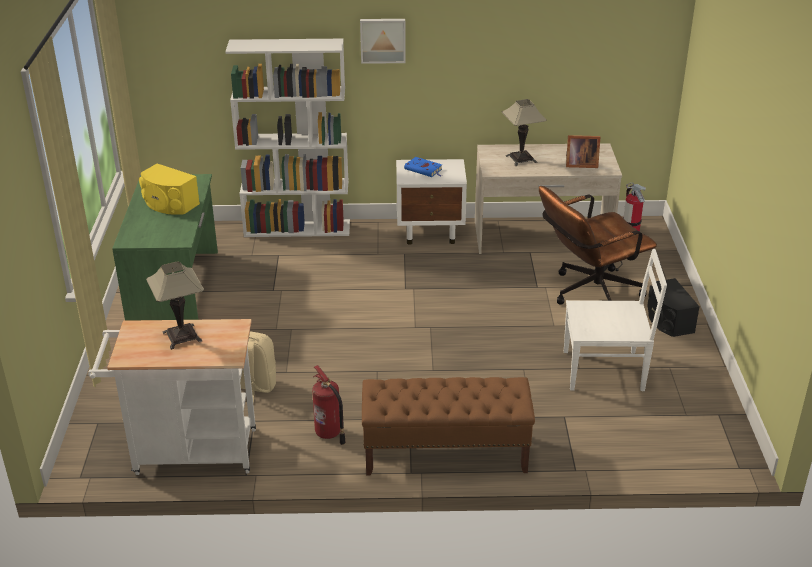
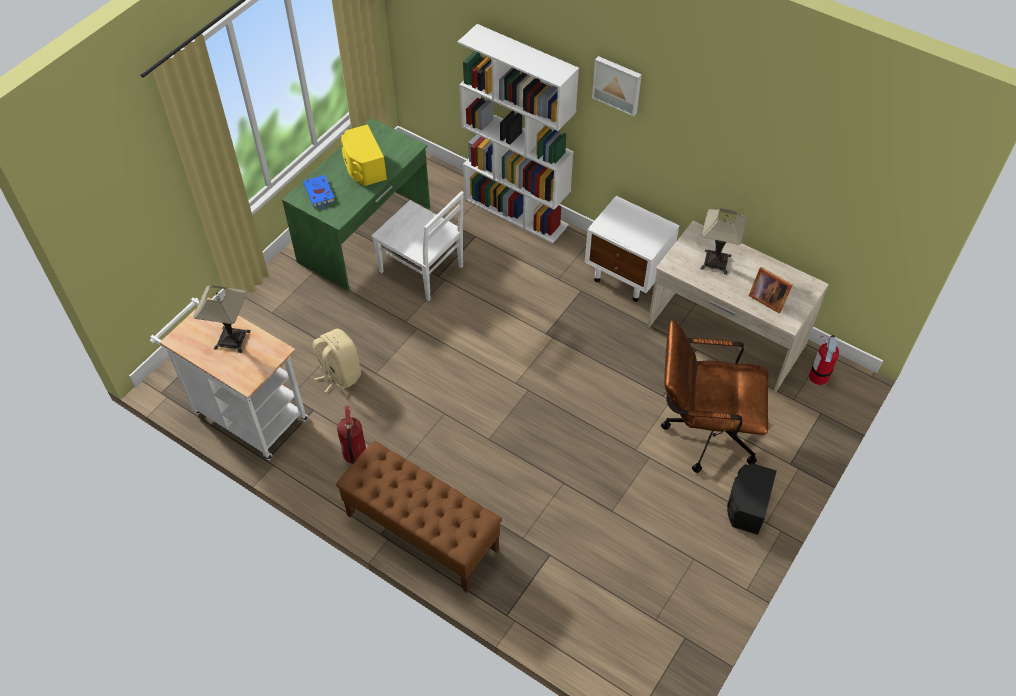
camera: 35 degrees right, 20 degrees up
blue book [404,157,442,177] -> blue book moved to [303,175,335,211]
white chair [564,249,667,391] -> white chair moved to [372,191,464,301]

